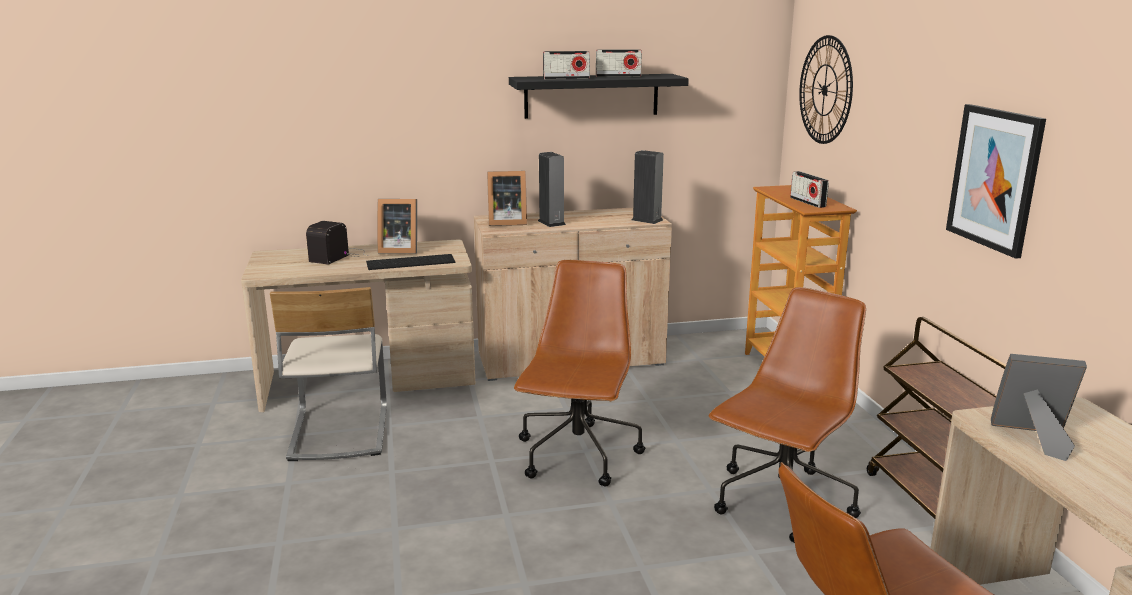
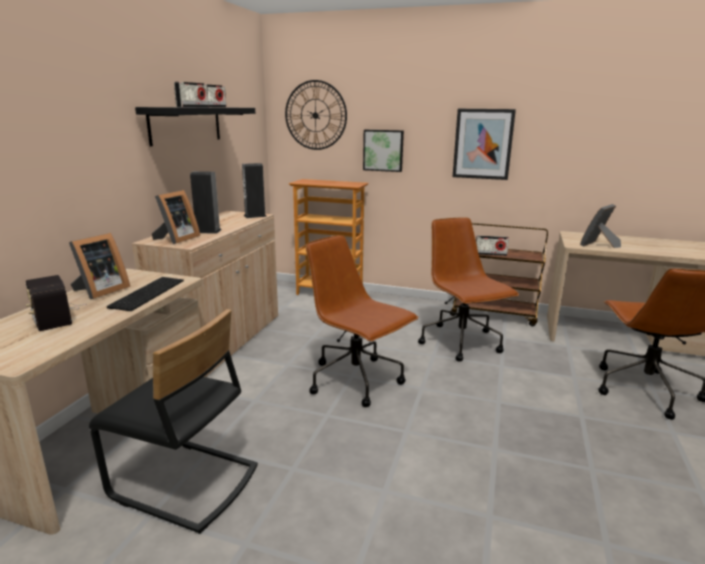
camera: 60 degrees left, 0 degrees up
beige chair [270,287,387,461] -> black chair [89,309,258,534]
radio [790,171,829,208] -> radio moved to [476,236,509,256]
none -> picture [363,130,404,172]

